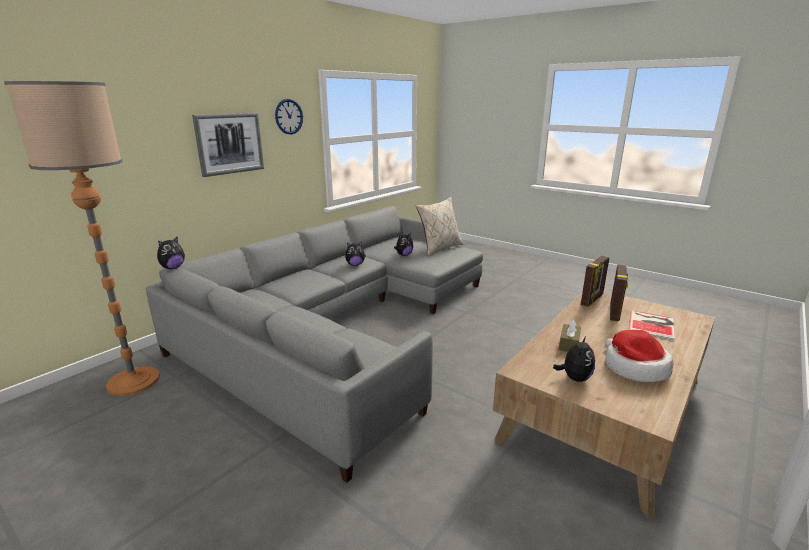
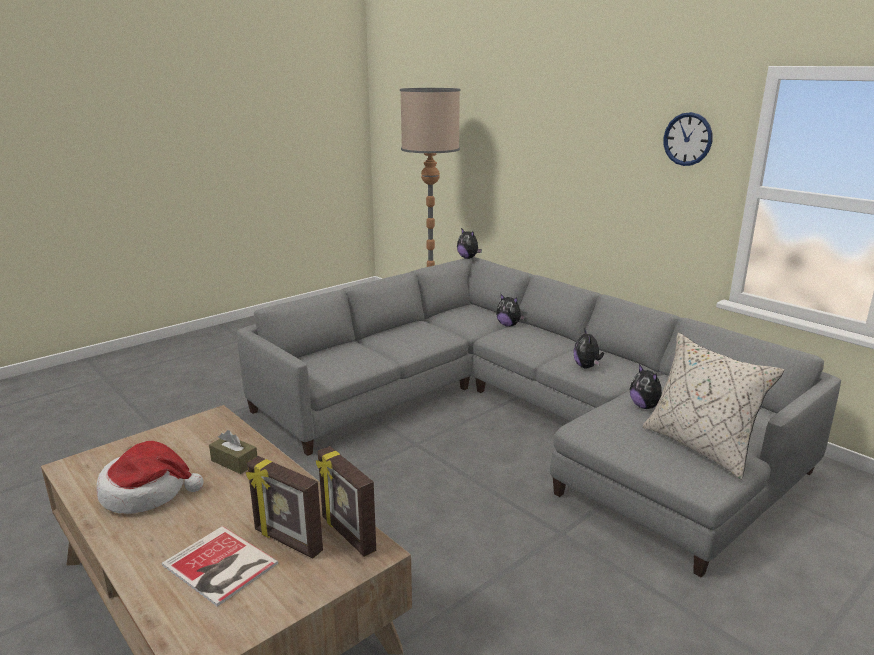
camera: 100 degrees right, 0 degrees up
picture [192,113,264,177] -> none
plush toy [553,336,595,382] -> plush toy moved to [496,294,525,327]

